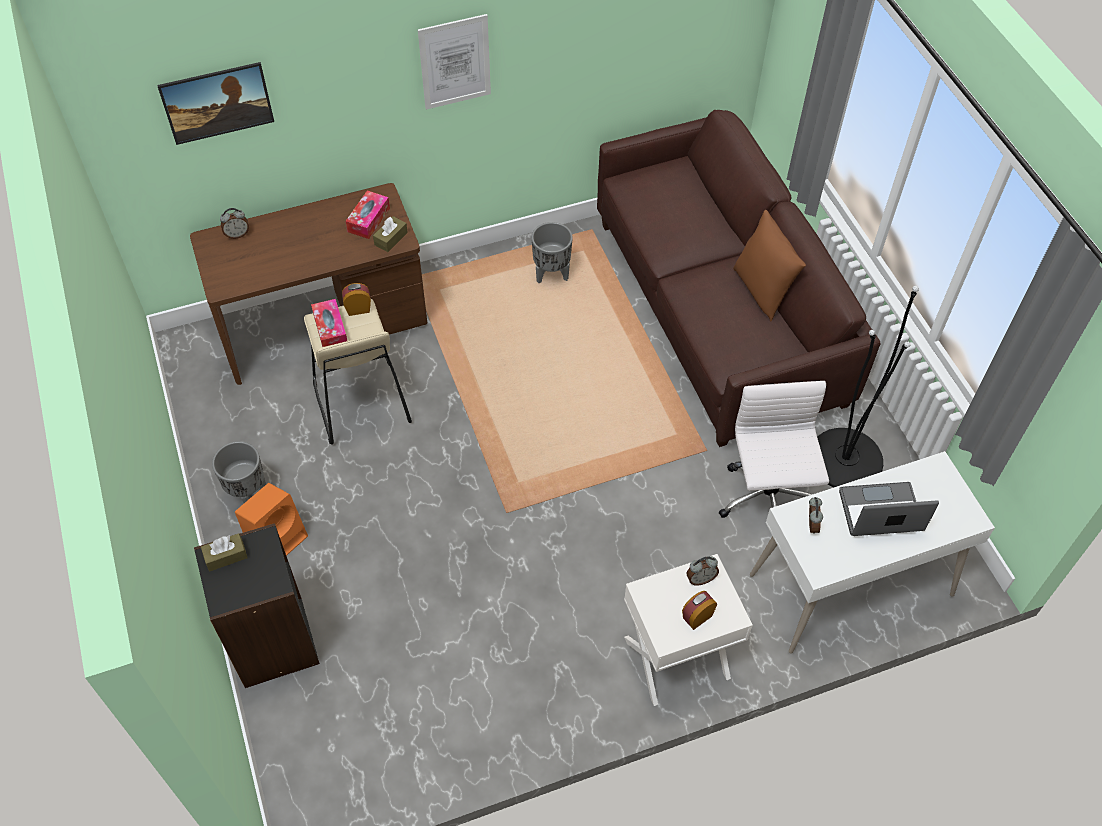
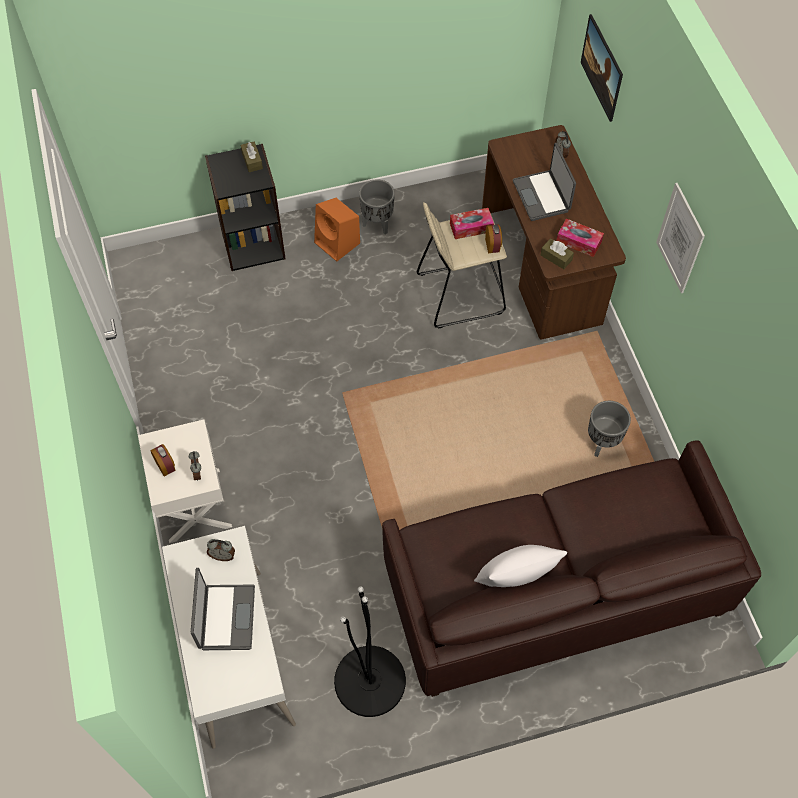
camera: 95 degrees right, 5 degrees up
white office chair [719,381,829,518] -> none
brown pillow [733,210,806,322] -> white pillow [474,545,567,587]
none -> laptop [513,143,576,221]

